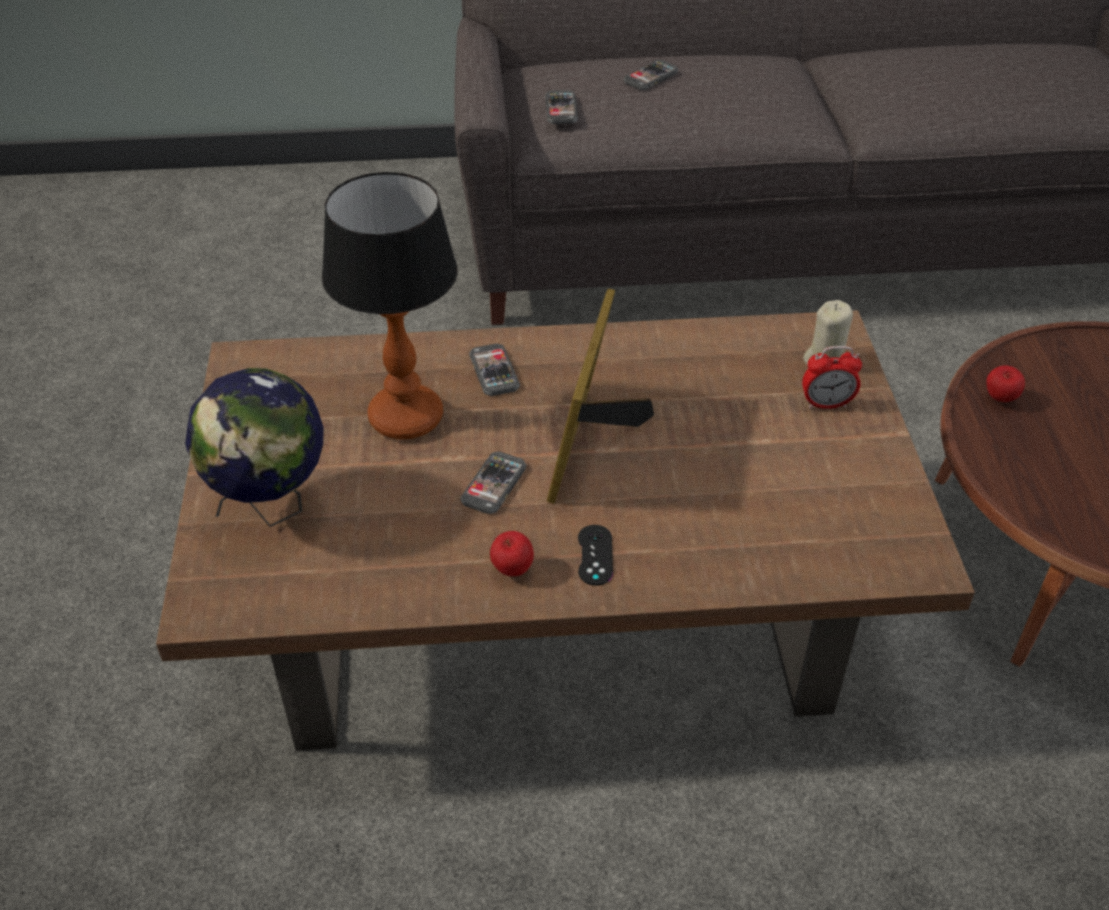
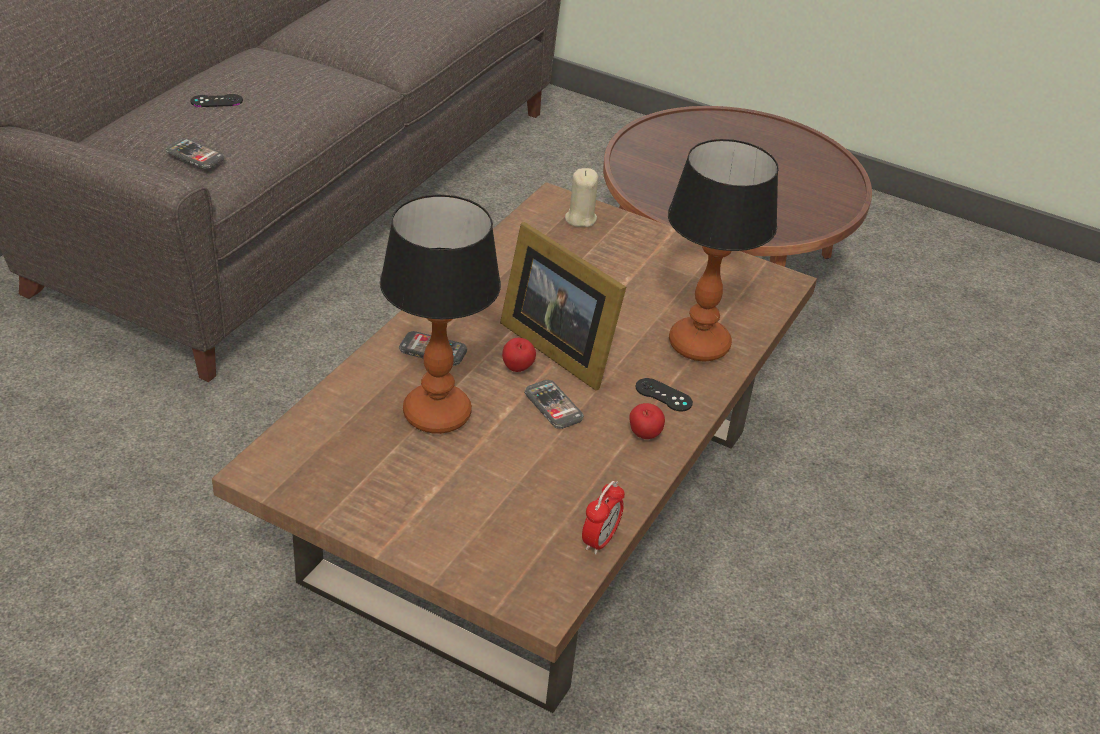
camera: 60 degrees left, 5 degrees down
globe [185,368,324,527] -> none
phone [624,60,678,90] -> black game controller [190,94,243,107]
alarm clock [802,346,862,409] -> alarm clock moved to [582,481,625,555]
apple [986,365,1025,402] -> apple moved to [502,338,536,372]
none -> table lamp [668,139,779,362]

